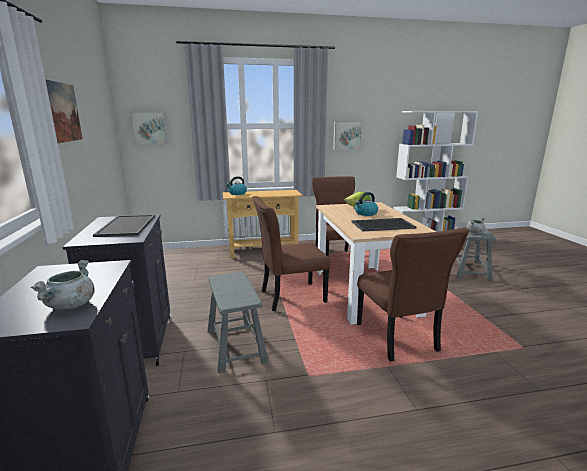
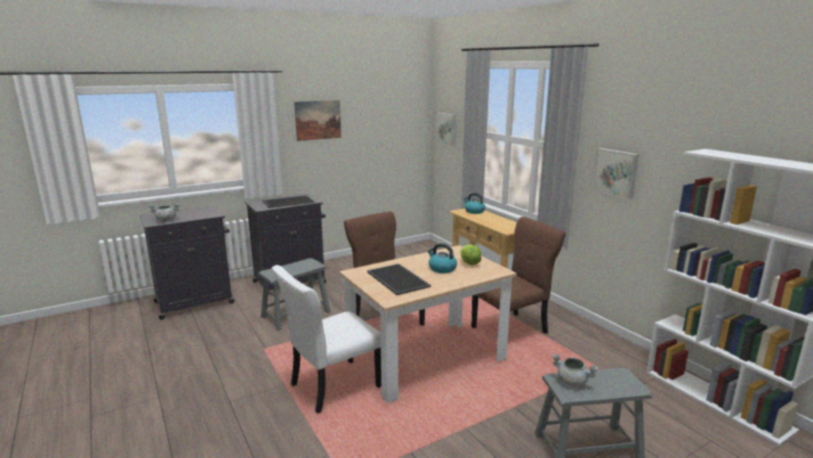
camera: 70 degrees right, 0 degrees up
brown chair [357,227,469,362] -> white chair [272,265,381,414]

